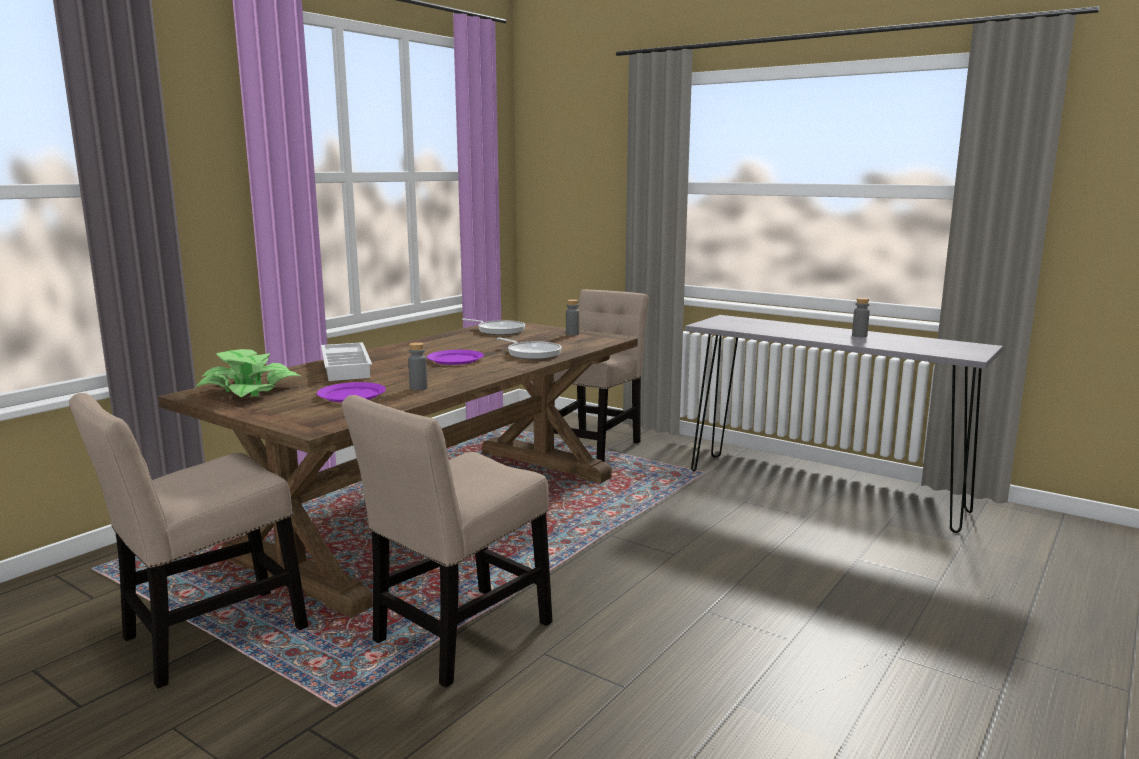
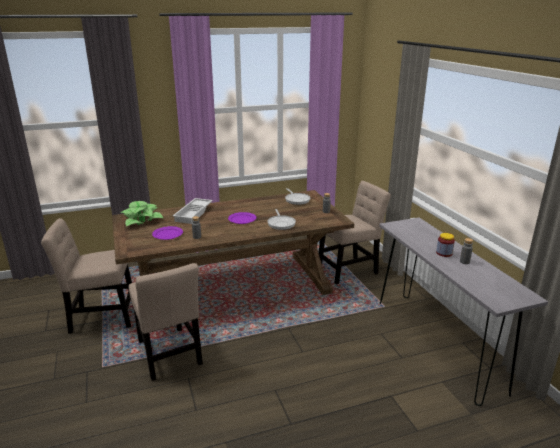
camera: 35 degrees right, 10 degrees up
beige chair [342,395,553,688] -> beige chair turned 105 degrees counterclockwise [129,263,203,381]
none -> jar [436,233,455,257]

